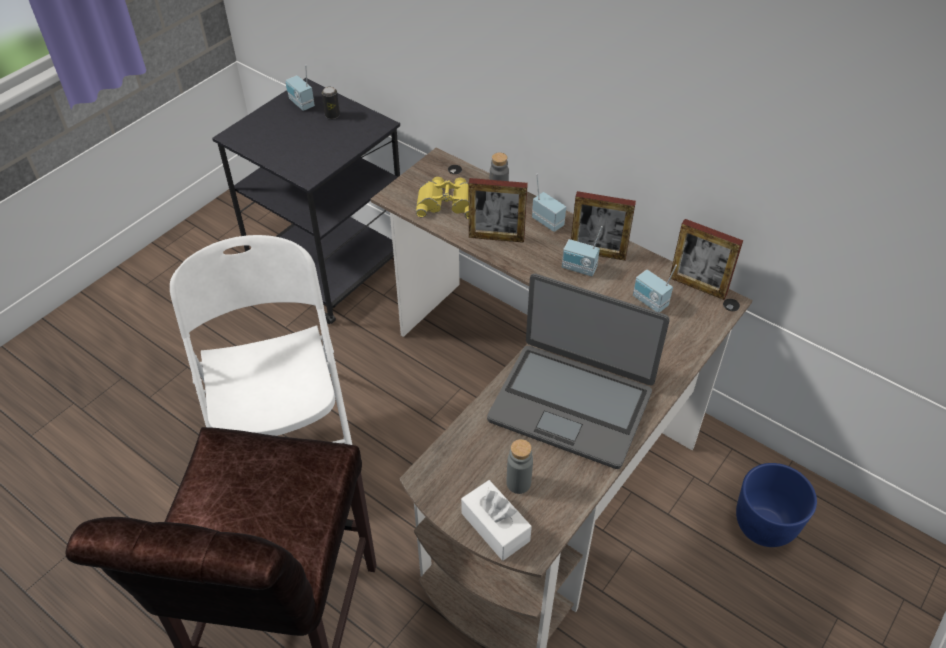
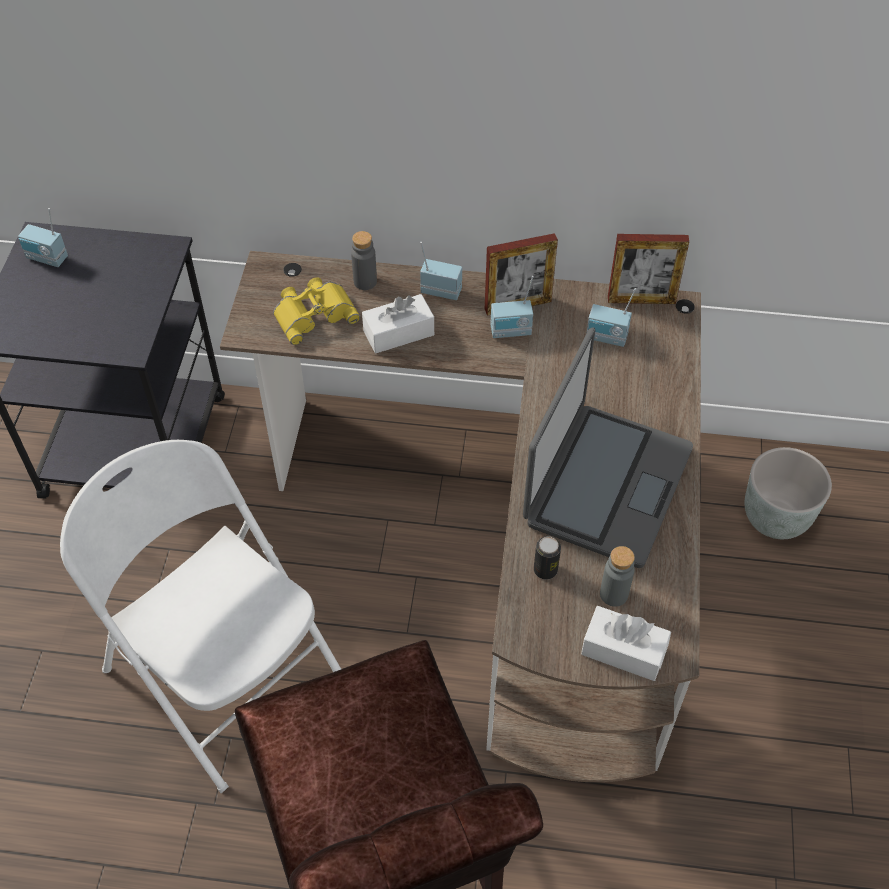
camera: 30 degrees left, 5 degrees up
can [322,87,340,119] -> can moved to [534,536,561,580]
picture frame [469,178,528,243] -> white tissue box [362,294,434,353]
laptop [487,273,670,469] -> laptop turned 60 degrees counterclockwise [523,328,693,568]
blue planter [736,463,817,547] -> grey planter [745,447,832,539]

